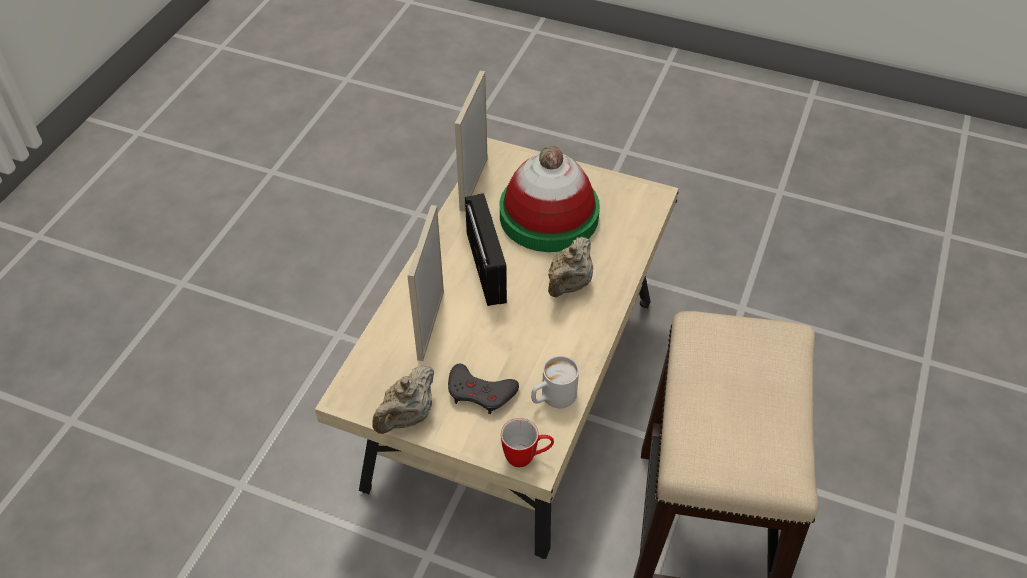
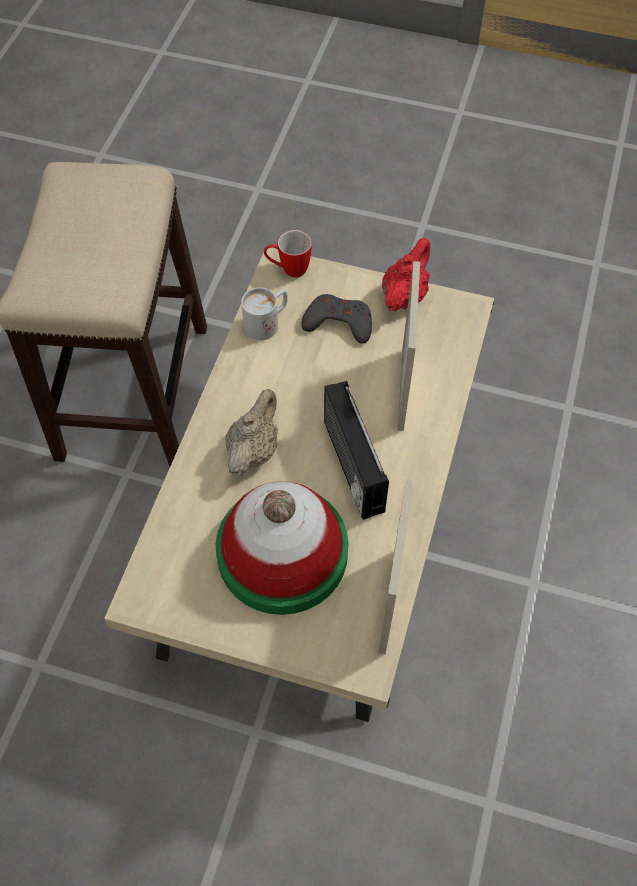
camera: 175 degrees right, 10 degrees up
beige teapot [372,365,434,434] -> red teapot [382,238,430,311]

